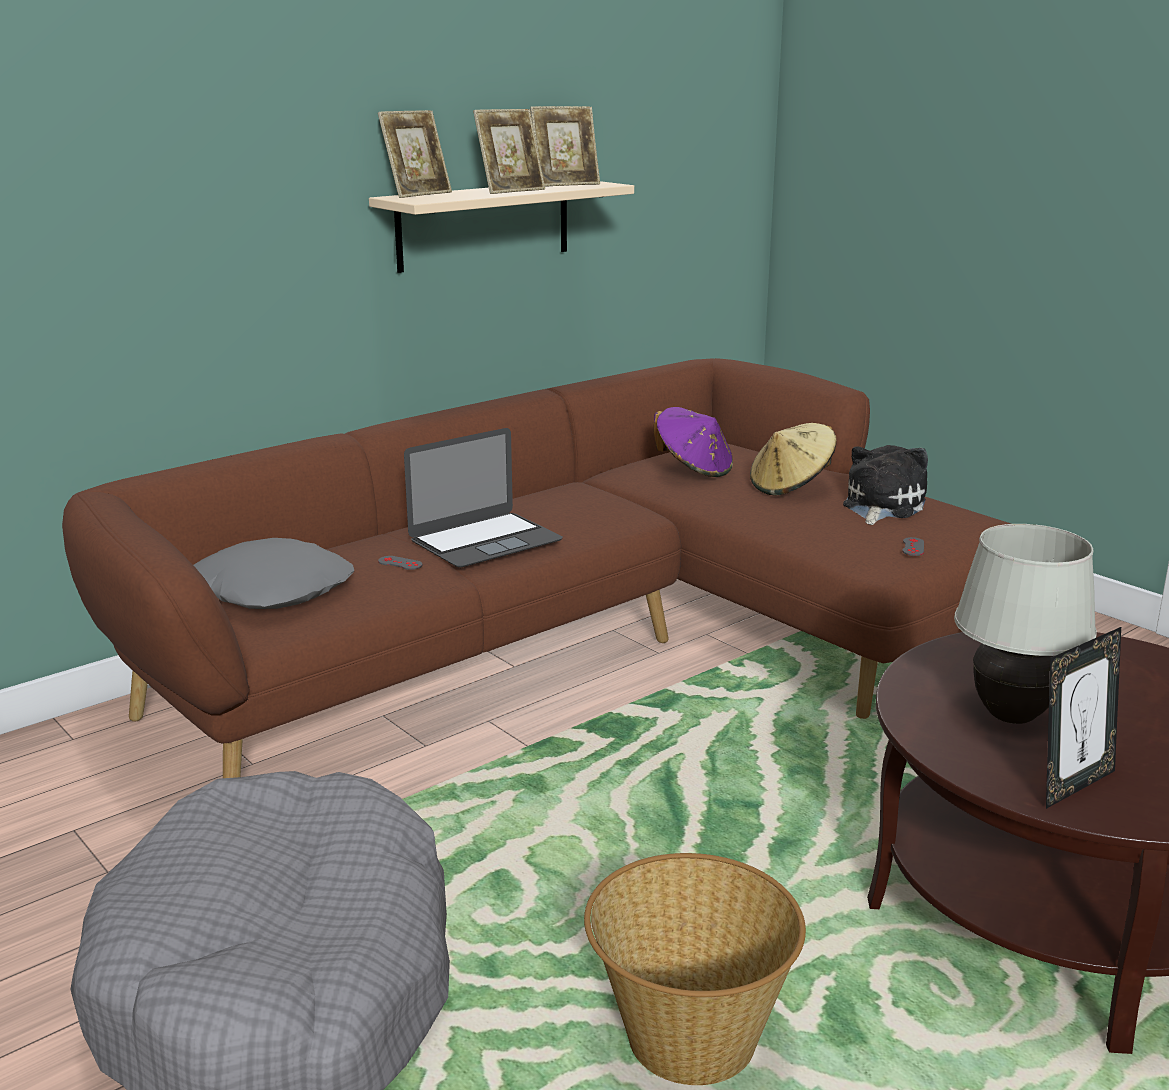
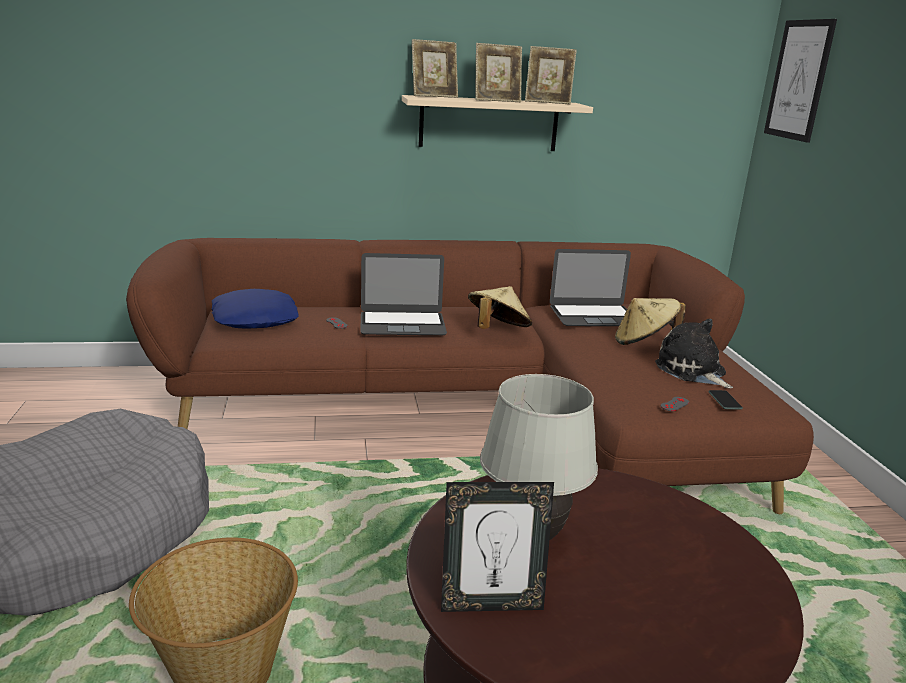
camera: 30 degrees right, 0 degrees up
grey pillow [194,538,354,609] -> blue pillow [211,289,299,329]
purple hat [654,407,733,477] -> laptop [550,249,631,326]
plush toy [843,445,928,525] -> plush toy turned 90 degrees counterclockwise [655,319,733,389]
none -> beige hat [468,286,532,329]
none -> phone [708,390,743,409]
none -> picture [764,19,837,143]

